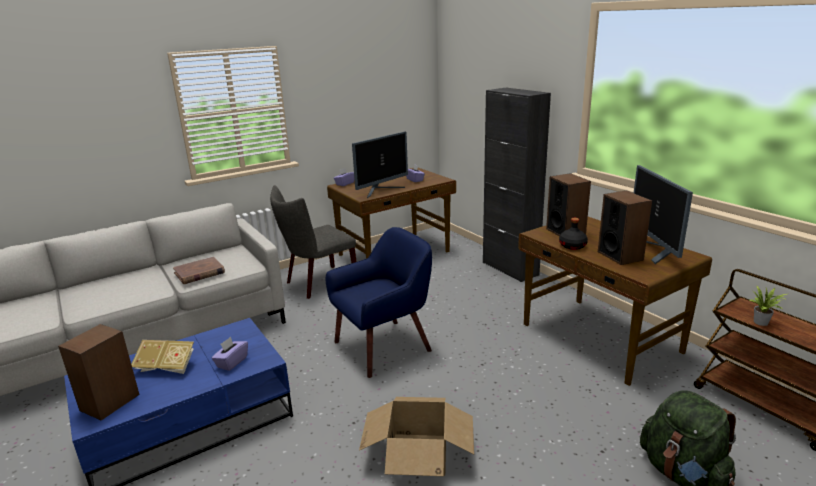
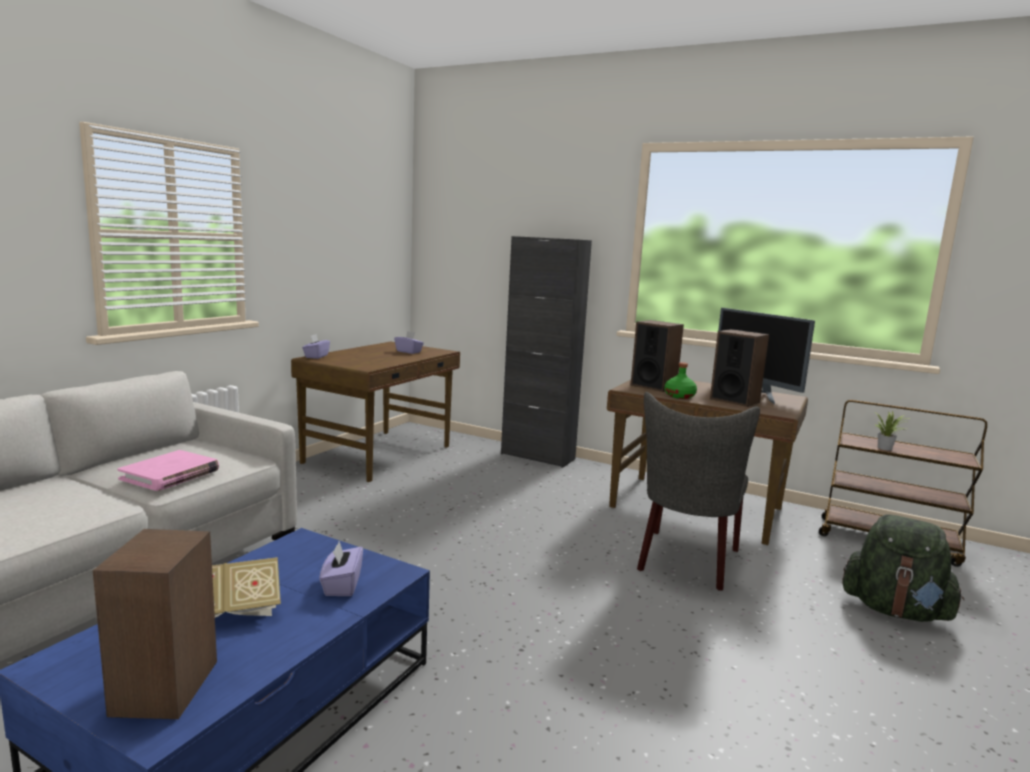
camera: 30 degrees left, 10 degrees down
brown book [173,257,225,284] -> pink book [117,450,219,491]
grey chair [270,185,357,299] -> grey chair moved to [637,392,760,591]
blue armchair [326,227,432,378] -> none
monitor [352,131,408,198] -> none
cardboard box [359,397,474,476] -> none
black bottle [559,218,588,250] -> green bottle [664,362,697,399]

